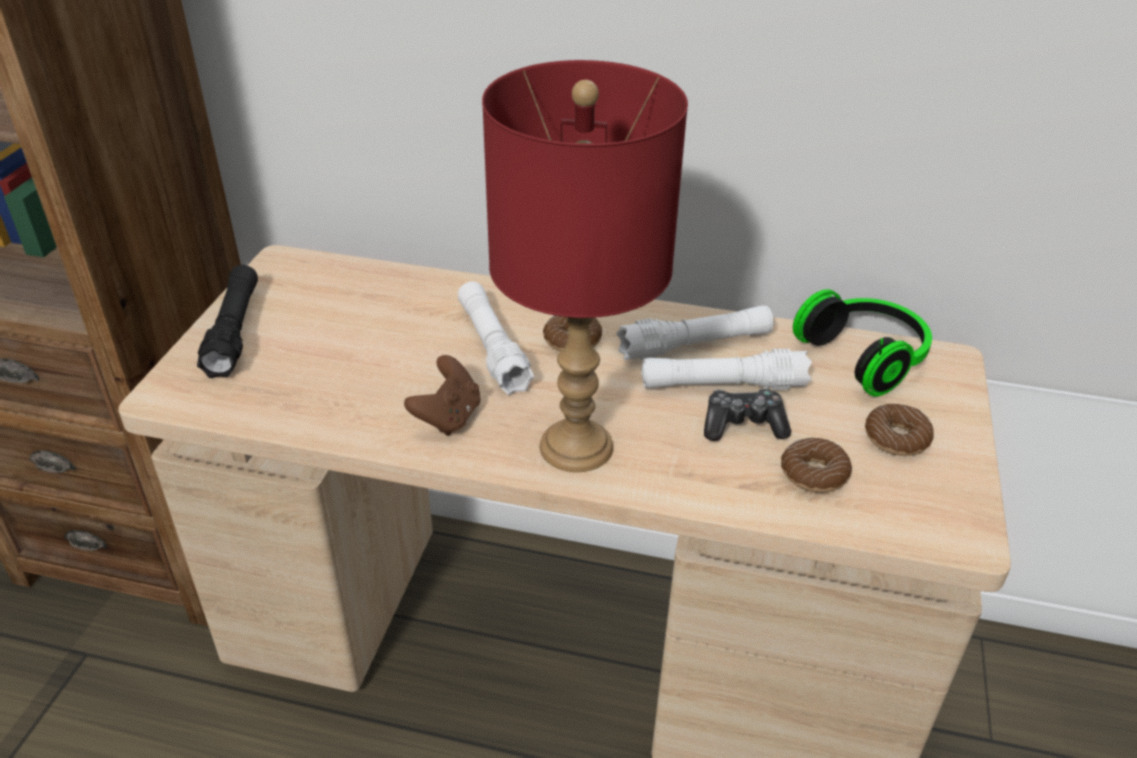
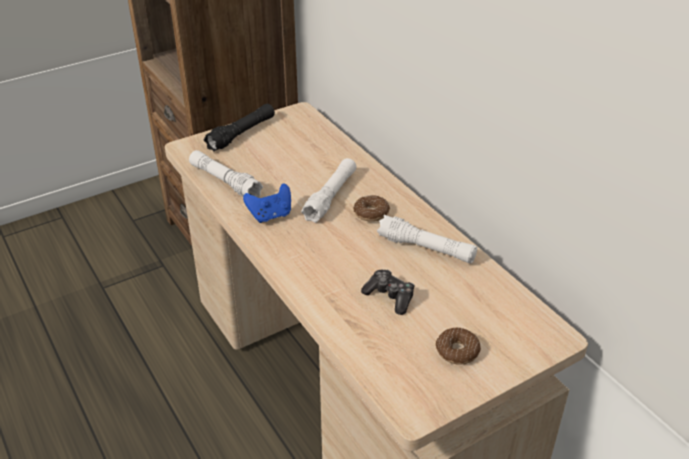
camera: 45 degrees right, 0 degrees up
brown game controller [404,355,481,436] -> blue game controller [243,184,291,223]
red table lamp [482,60,688,472] -> none
white flashlight [641,348,812,390] -> white flashlight moved to [189,150,263,197]
donut [781,438,852,493] -> none
headphones [793,289,932,397] -> none

